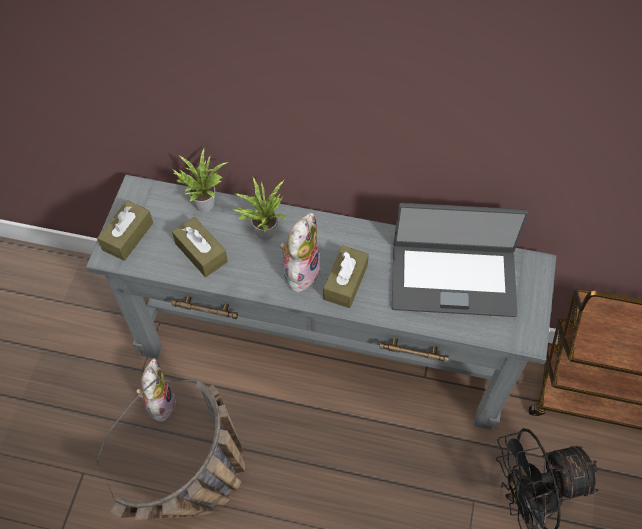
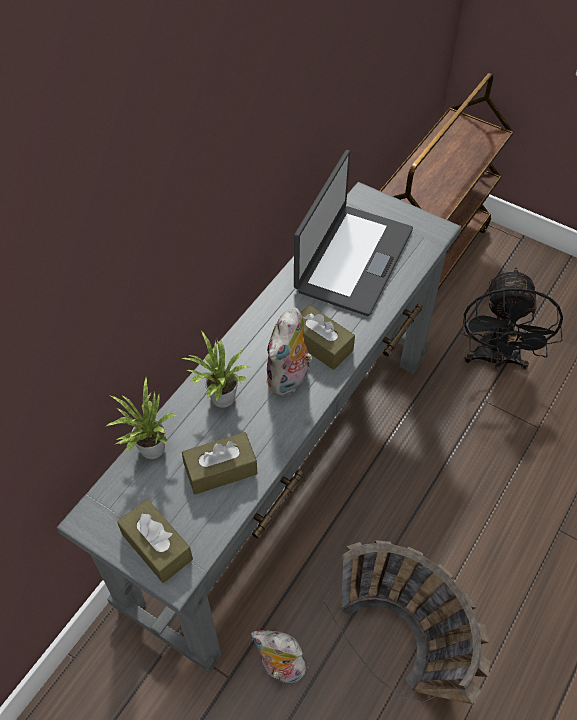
camera: 70 degrees left, 5 degrees down
plush toy [280,213,320,292] -> plush toy turned 105 degrees counterclockwise [266,308,312,396]

